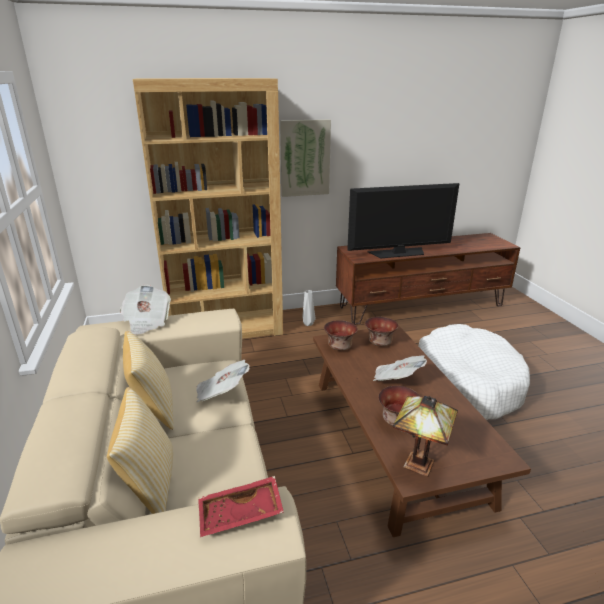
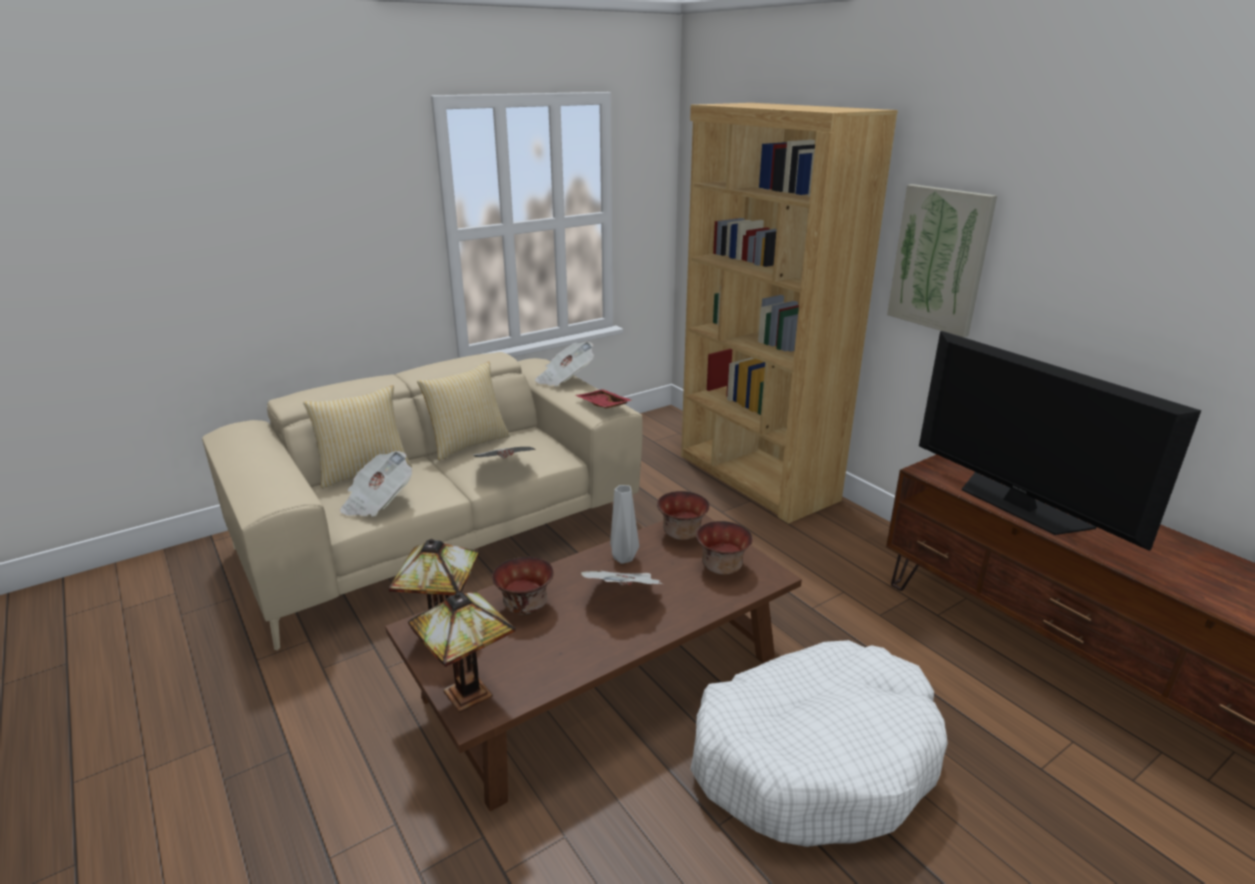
camera: 70 degrees right, 0 degrees up
red tray [198,476,284,537] -> red tray moved to [576,389,632,408]
grey vase [302,290,315,326] -> grey vase moved to [610,485,639,564]
none -> newspaper [340,451,412,517]
none -> table lamp [408,591,516,712]

